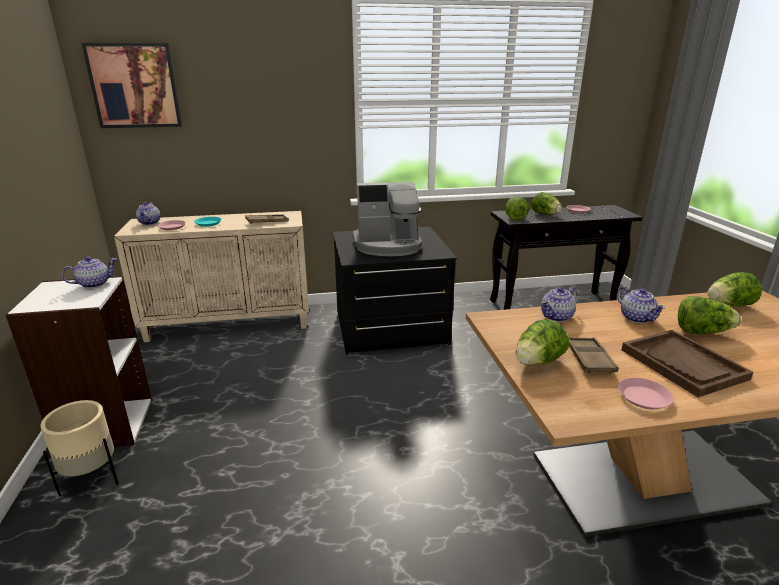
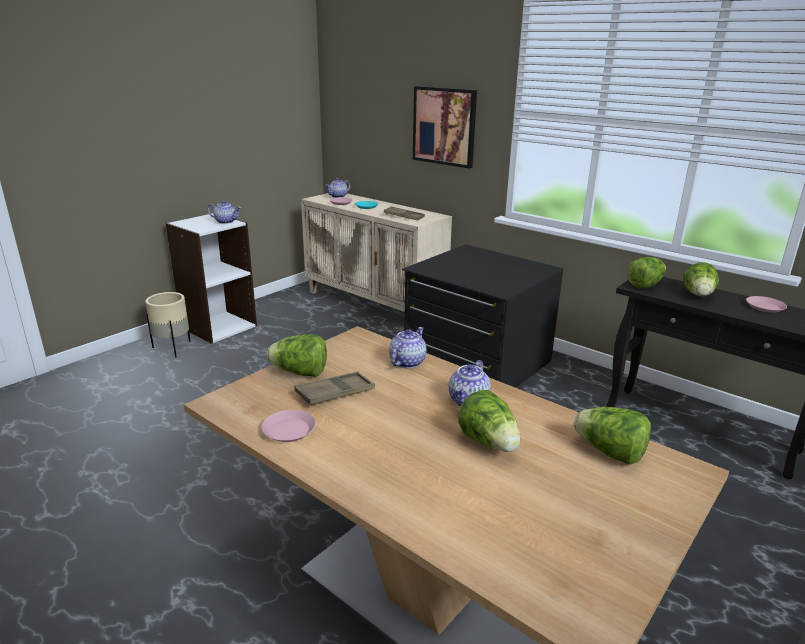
camera: 50 degrees right, 0 degrees up
picture [82,43,182,128] -> picture moved to [413,86,477,169]
coffee machine [353,182,422,256] -> none
teapot [541,287,577,322] -> teapot turned 105 degrees clockwise [389,327,427,368]
brown tray [621,330,753,397] -> none

